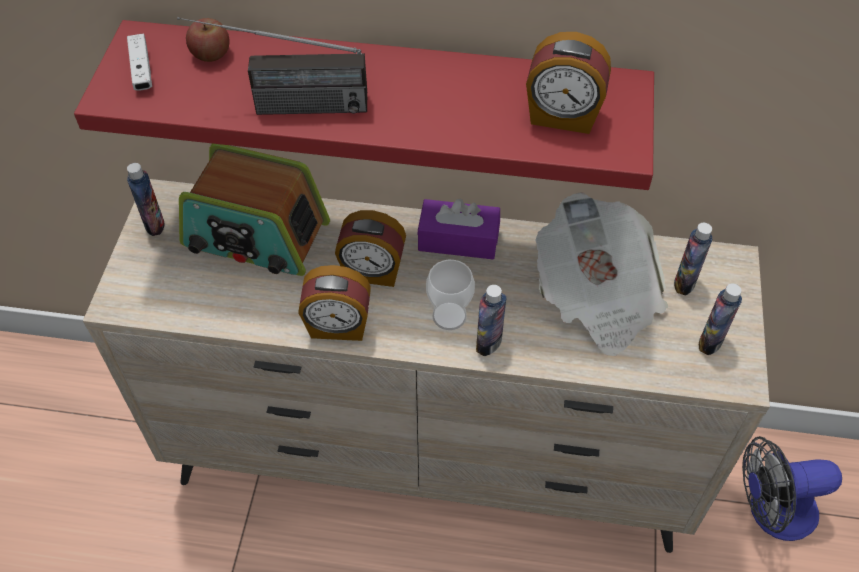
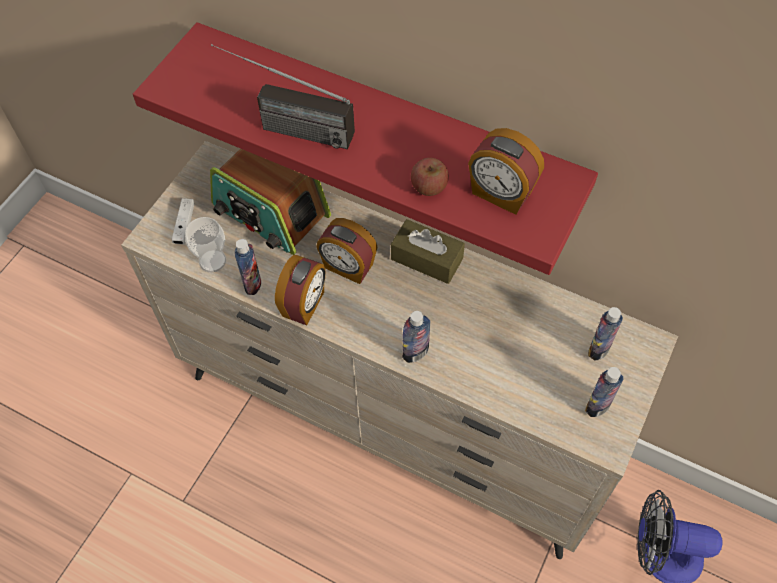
camera: 20 degrees right, 5 degrees up
white game controller [127,34,152,91] -> white game controller moved to [172,198,194,244]
bottle [127,163,164,236] -> bottle moved to [235,239,261,295]
apple [186,18,230,62] -> apple moved to [411,158,449,196]
alarm clock [298,265,371,341] -> alarm clock turned 90 degrees counterclockwise [275,255,325,325]
purple tissue box [417,199,500,260] -> brown tissue box [391,219,465,284]
cup [426,260,475,330] -> cup moved to [185,217,226,273]
newspaper [536,192,668,356] -> none

